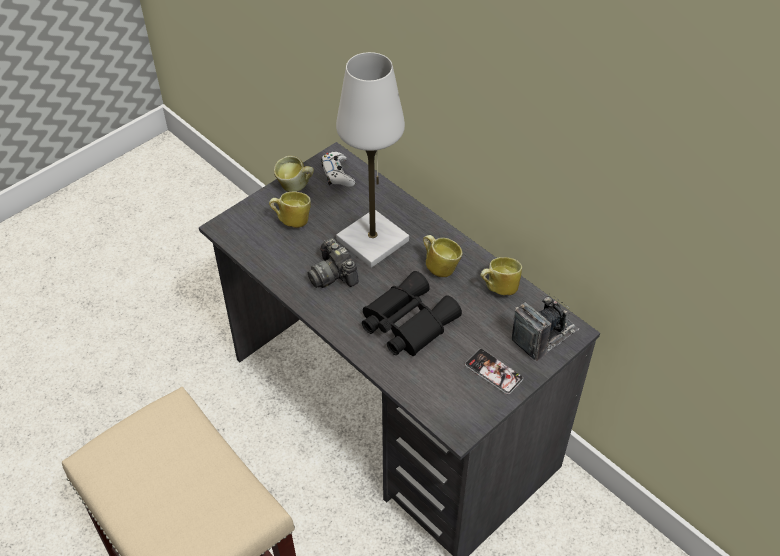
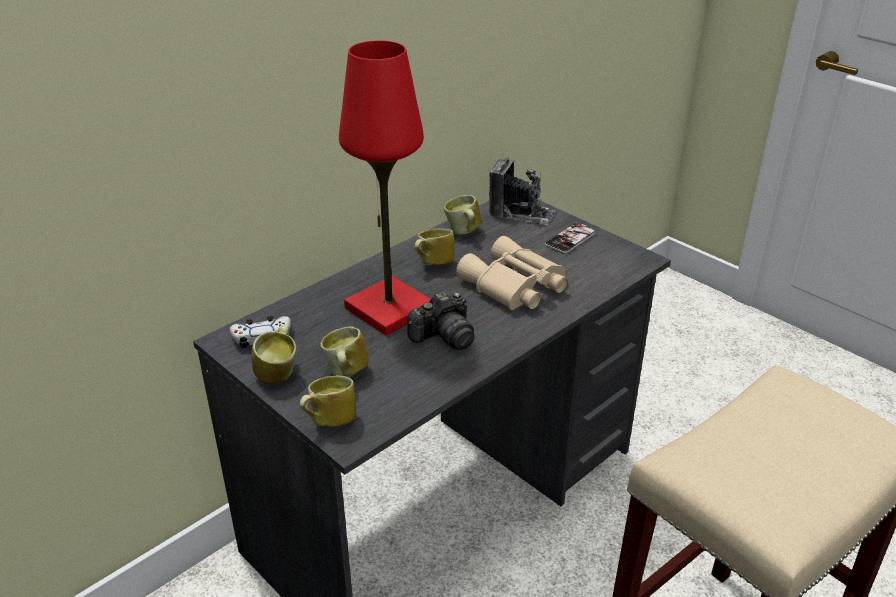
camera: 90 degrees left, 15 degrees down
white table lamp [336,52,409,268] -> red table lamp [339,40,431,335]
black binoculars [362,271,462,356] -> beige binoculars [456,236,567,310]
camera [512,295,579,361] -> camera turned 150 degrees clockwise [489,157,556,225]
none -> mug [299,375,356,427]

